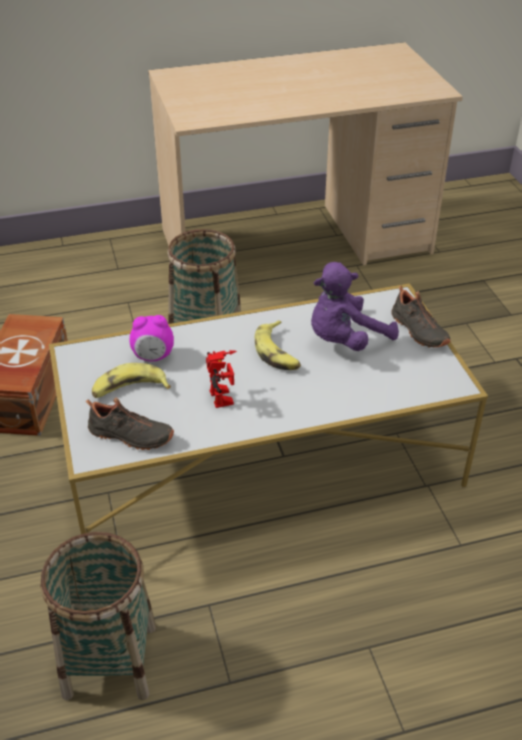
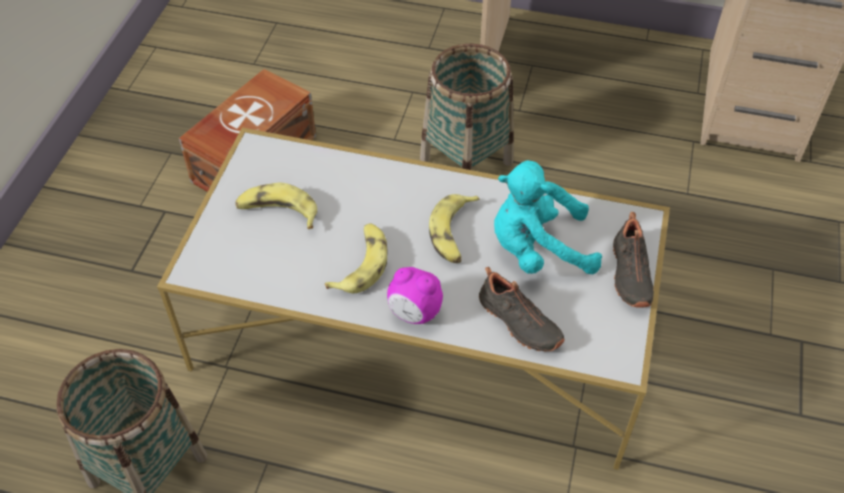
camera: 30 degrees right, 10 degrees up
black shoe [86,397,174,450] -> black shoe moved to [479,267,565,351]
alarm clock [130,315,174,361] -> alarm clock moved to [387,267,443,324]
toy robot [206,350,237,408] -> banana [325,223,387,293]
purple plush toy [311,262,399,351] -> turquoise plush toy [494,160,602,274]

